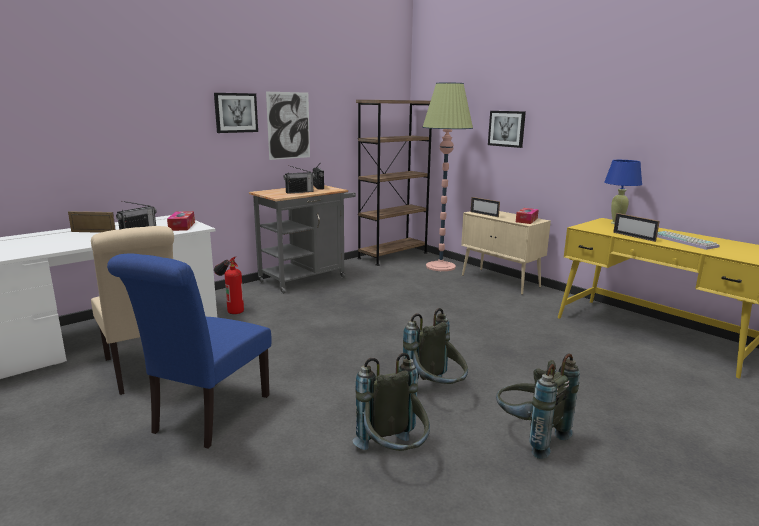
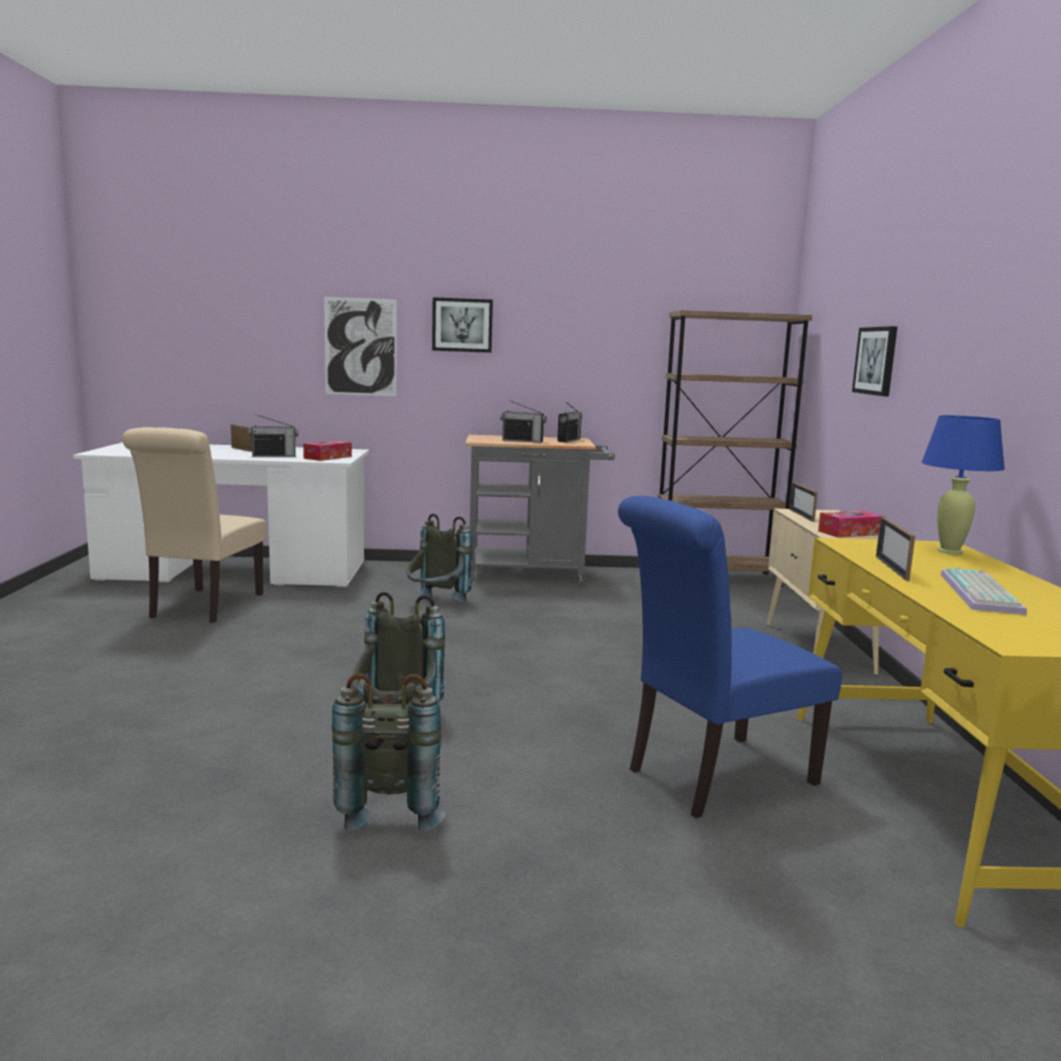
camera: 40 degrees right, 5 degrees down
blue chair [107,254,271,448] -> blue chair moved to [618,496,842,818]
fire extinguisher [214,257,244,314] -> none
picture [266,92,310,160] -> picture moved to [324,297,397,396]
grey backpack [352,353,430,451] -> grey backpack moved to [406,514,473,602]
floor lamp [423,82,473,271] -> none

